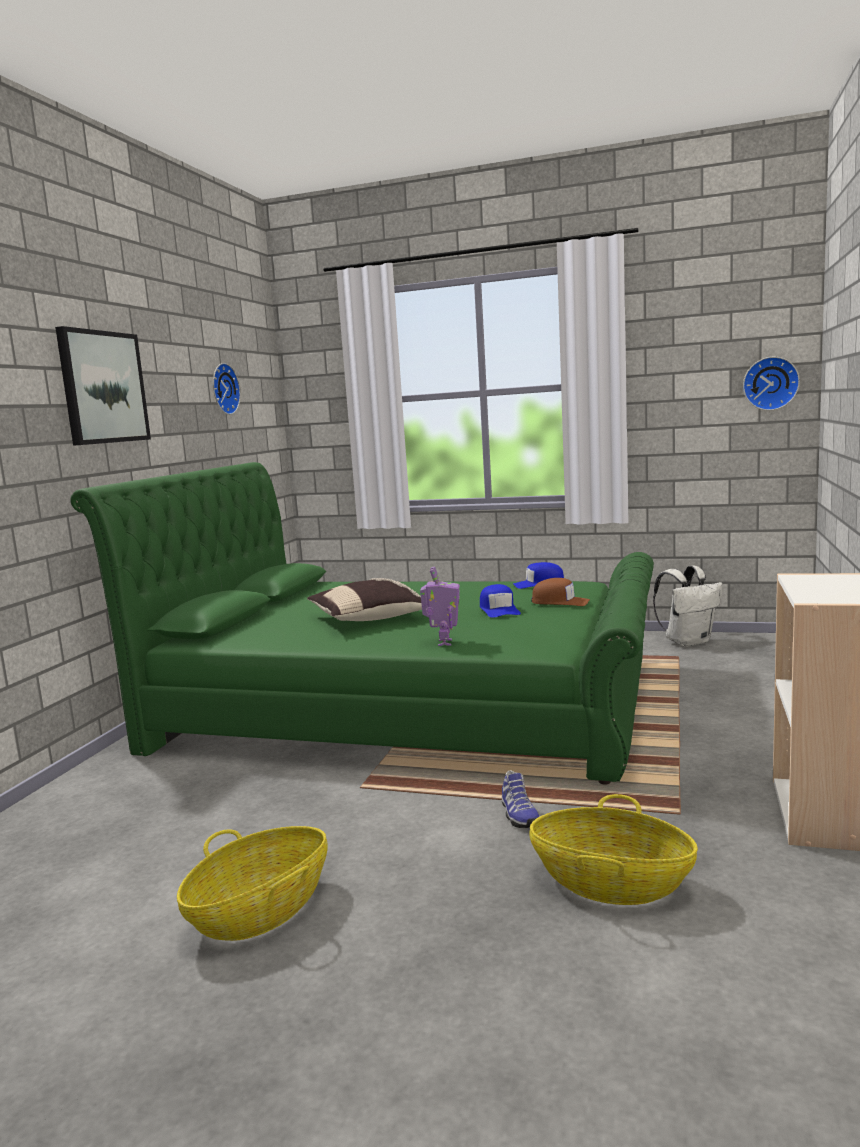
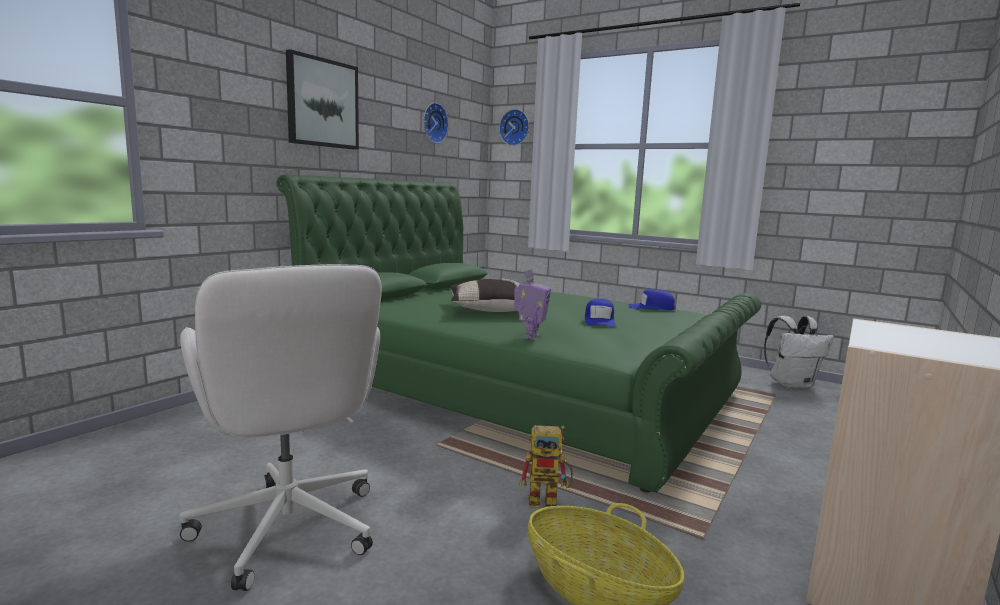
camera: 15 degrees right, 0 degrees up
basket [177,826,328,941] -> white office chair [180,264,382,591]
shoe [502,770,539,828] -> toy robot [519,425,573,508]
brown cap [531,578,590,606] -> none
wall clock [743,357,800,411] -> wall clock moved to [499,109,529,146]

